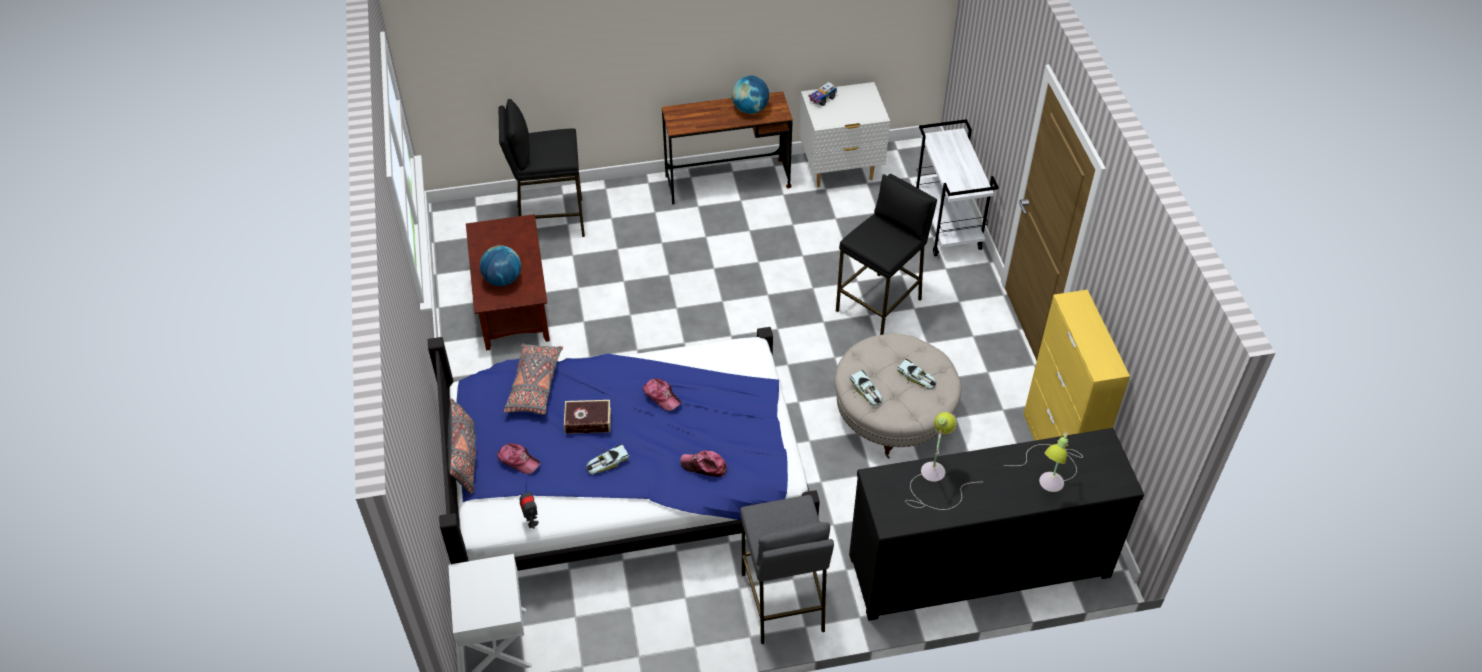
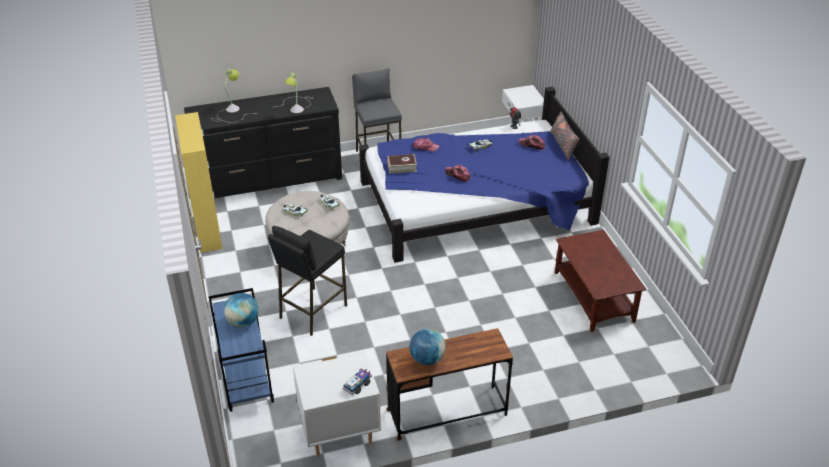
camera: 175 degrees right, 10 degrees down
globe [480,246,521,286] -> globe moved to [224,293,259,328]
black stool [499,99,585,237] -> none
grey pillow [504,343,563,415] -> none
book [564,400,611,434] -> book moved to [387,154,417,173]
white cart [915,119,999,256] -> blue cart [209,288,274,412]

